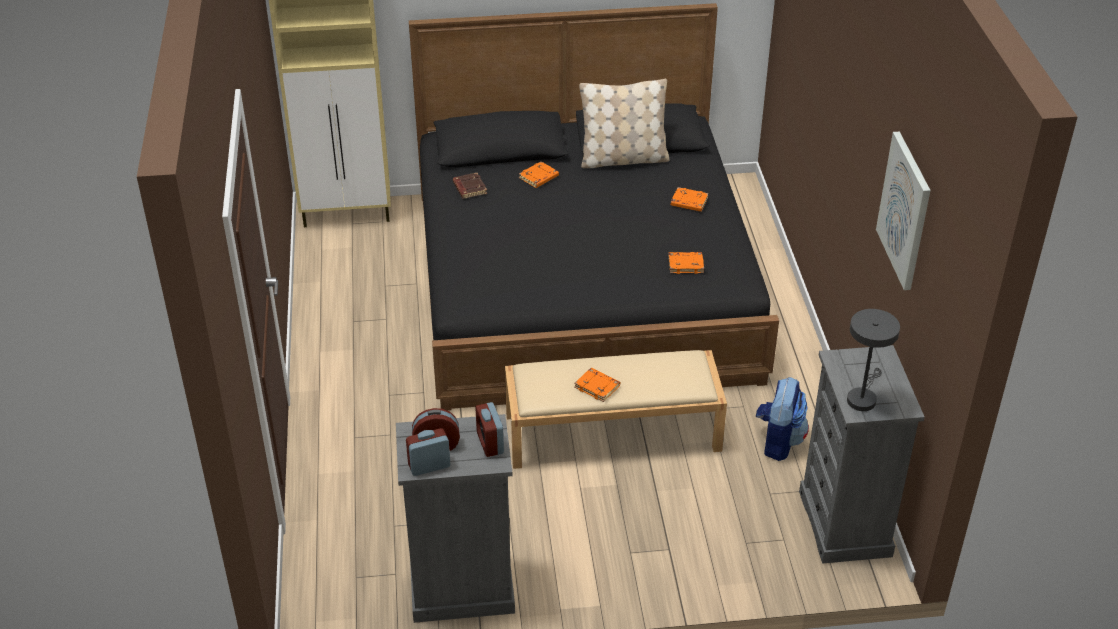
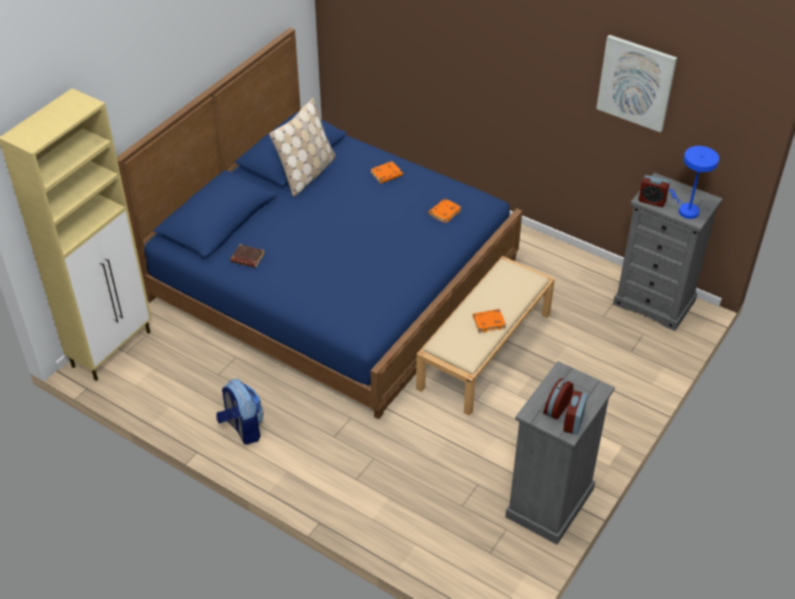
camera: 50 degrees left, 5 degrees up
black bed [409,3,779,410] -> blue bed [117,28,522,419]
alarm clock [475,402,504,457] -> alarm clock moved to [638,175,670,207]
orange book [519,161,559,188] -> none
backpack [756,377,809,461] -> backpack moved to [216,379,264,445]
grey table lamp [847,309,900,411] -> blue table lamp [669,146,719,219]

